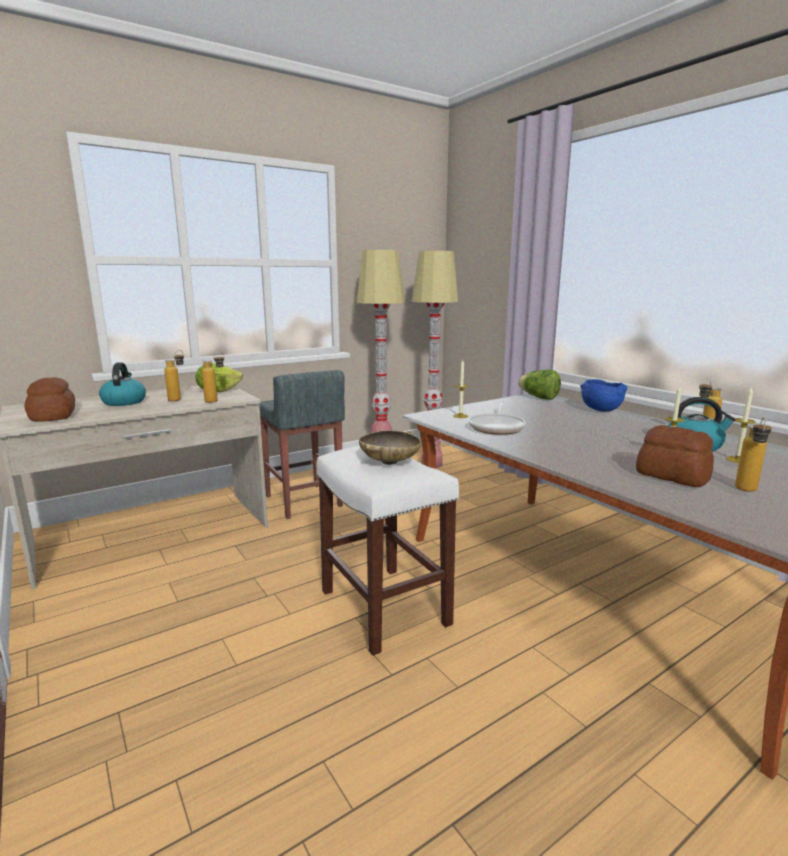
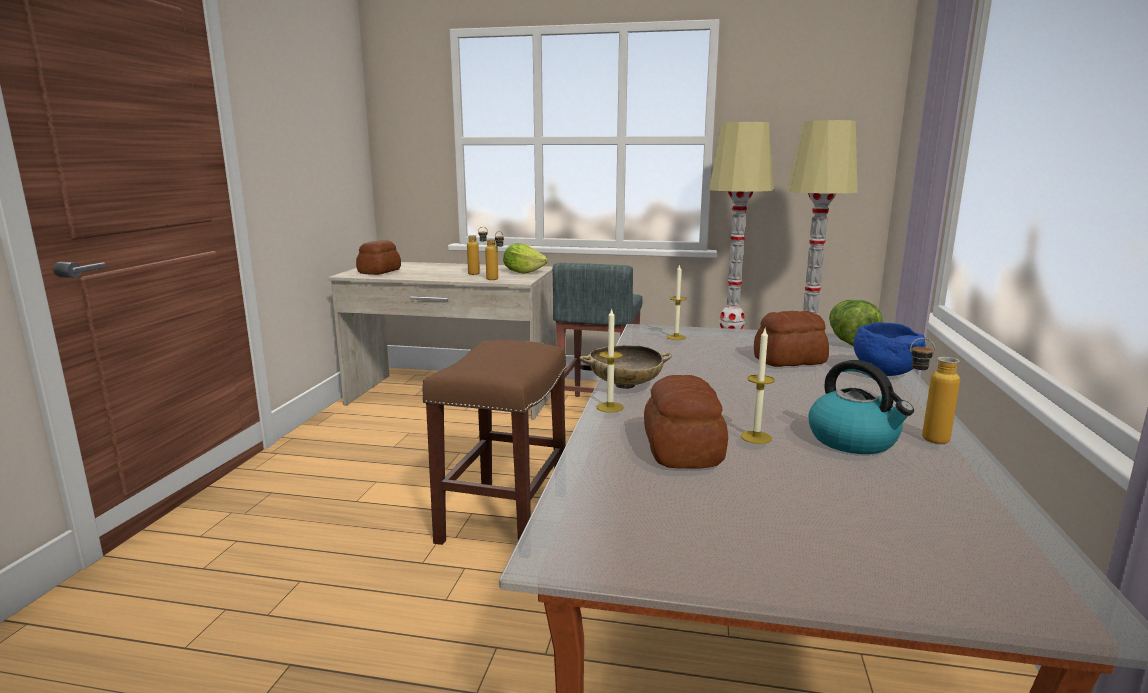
camera: 45 degrees right, 0 degrees up
kettle [99,362,146,406] -> none
white stool [316,446,459,656] -> brown stool [422,340,567,545]
beige bowl [359,430,421,465] -> beige bowl moved to [579,345,672,389]
frying pan [469,400,526,435] -> none
candle [726,386,755,463] -> candle moved to [597,309,624,413]
bottle [735,417,772,492] -> none
none -> bread [754,311,829,367]

